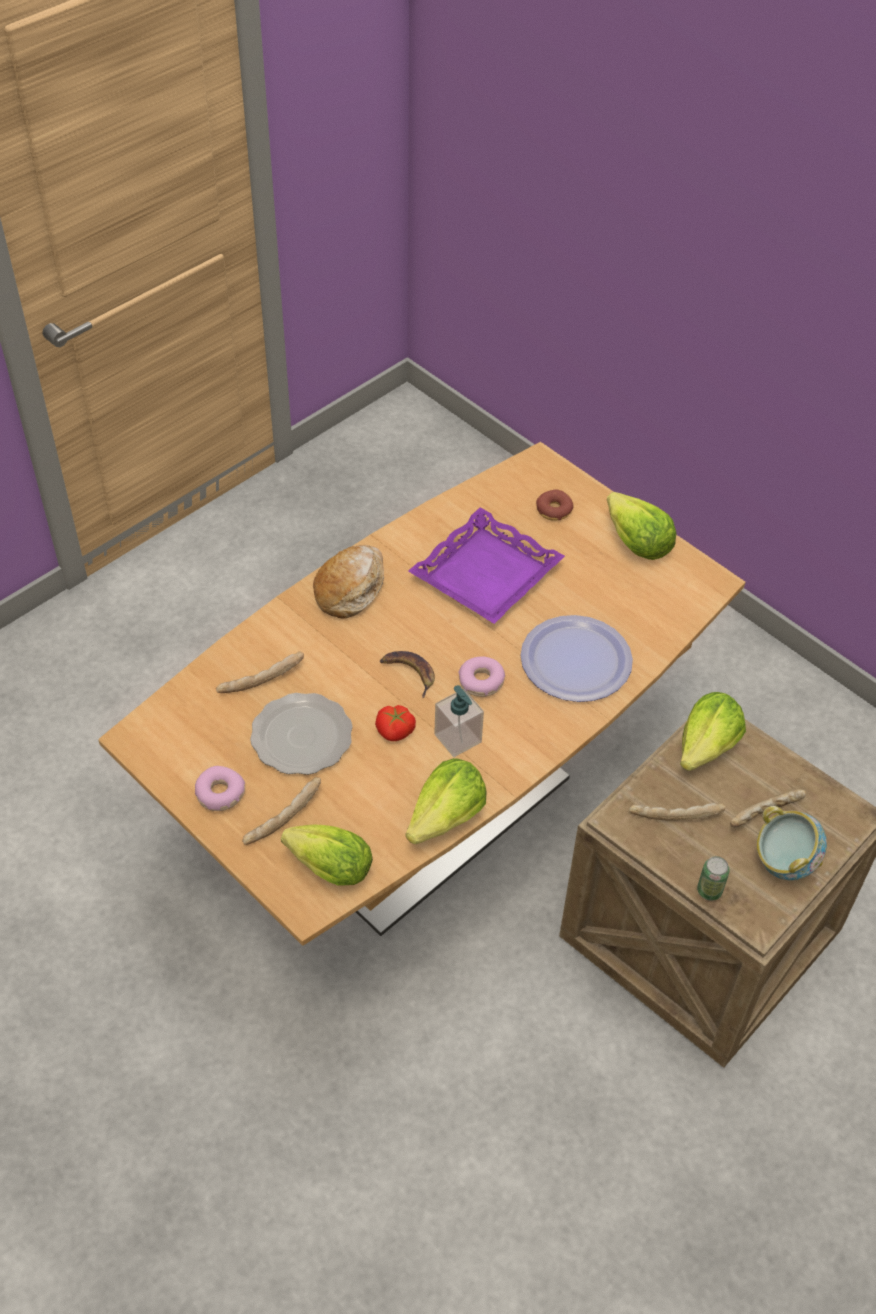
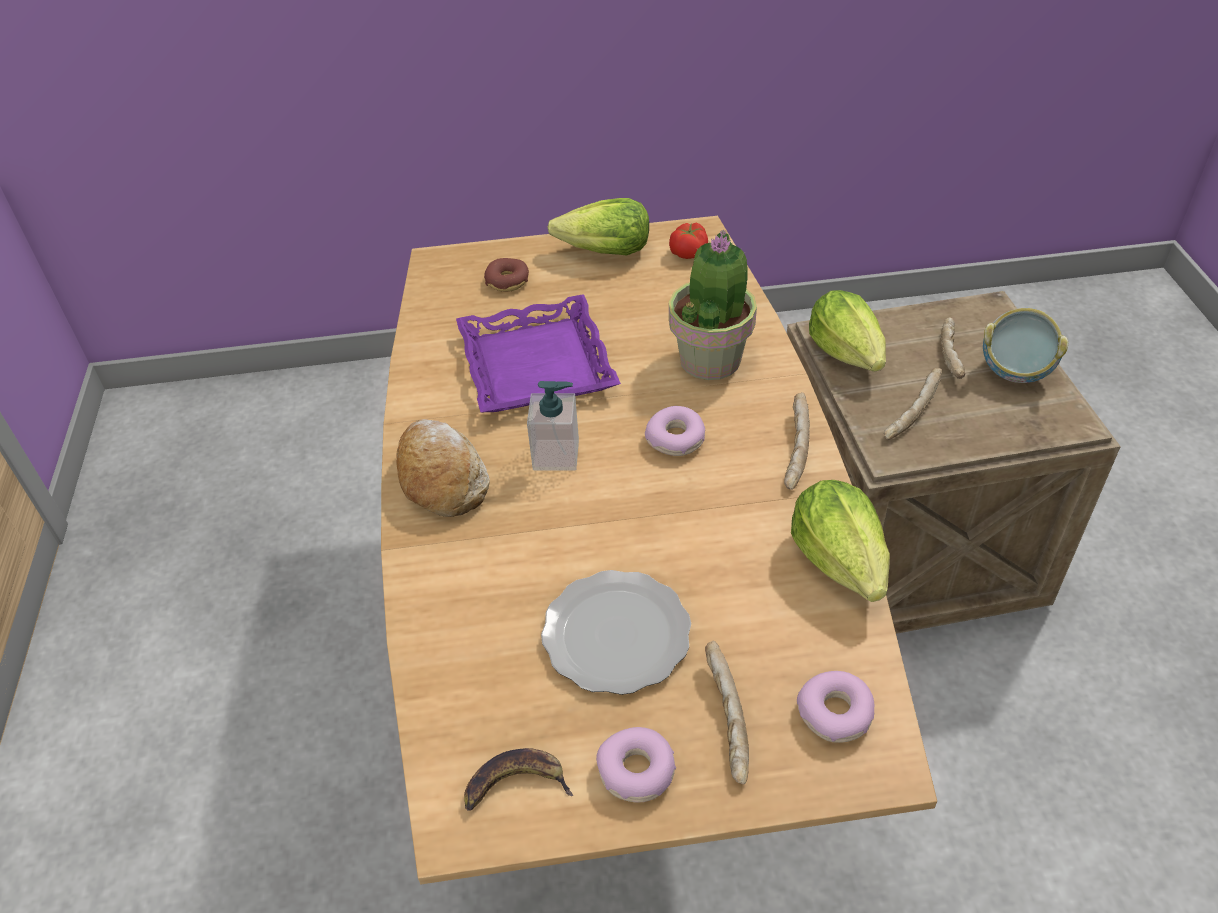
camera: 50 degrees left, 5 degrees down
bread [216,652,304,693] -> bread moved to [784,392,810,490]
lettuce [281,825,373,886] -> donut [797,671,874,743]
tomato [375,705,416,741] -> tomato moved to [669,223,708,259]
banana [380,651,435,698] -> banana moved to [464,748,573,811]
soap dispenser [434,685,484,757] -> soap dispenser moved to [527,381,579,470]
plate [521,615,633,702] -> potted plant [669,230,757,380]
can [697,856,730,901] -> none

